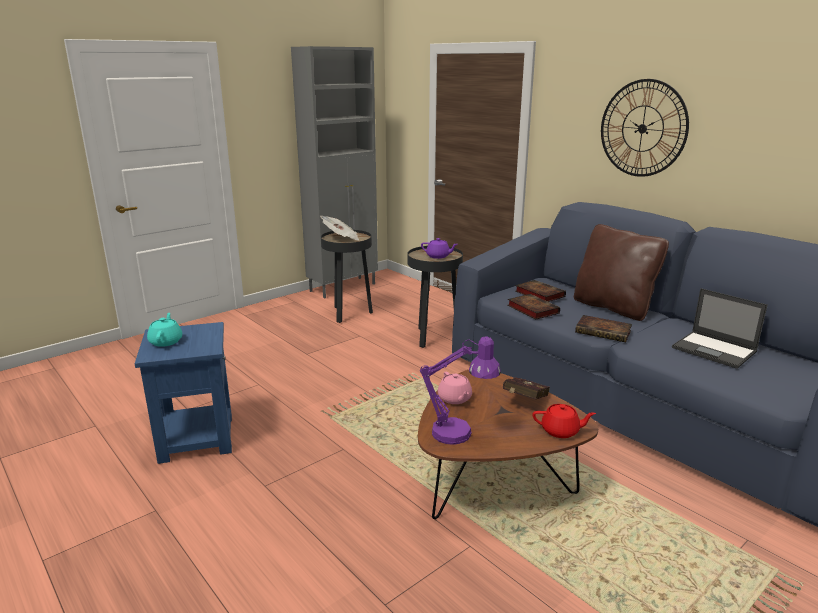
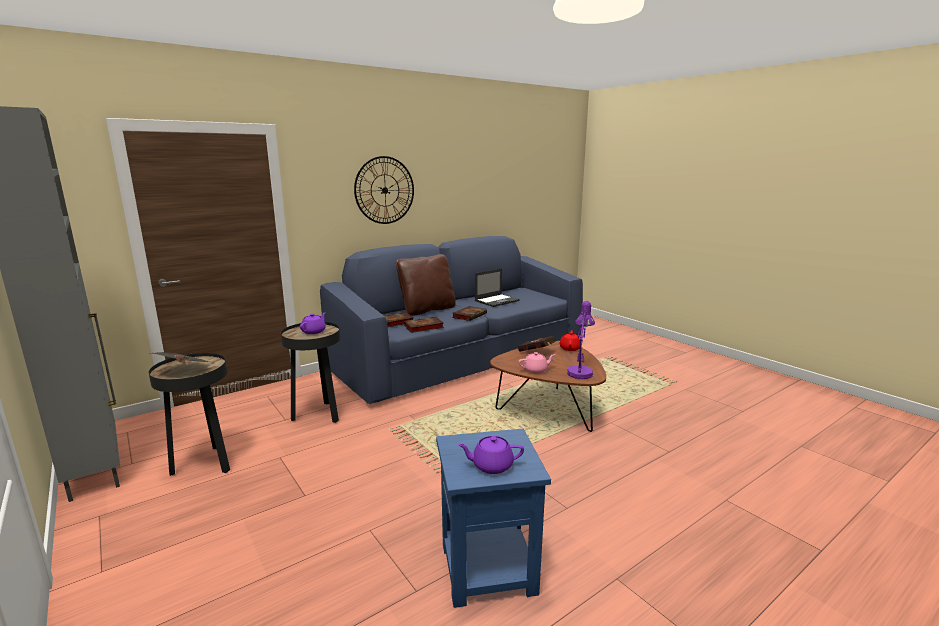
camera: 85 degrees left, 5 degrees down
turquoise teapot [147,313,182,347] -> purple teapot [458,436,524,474]

